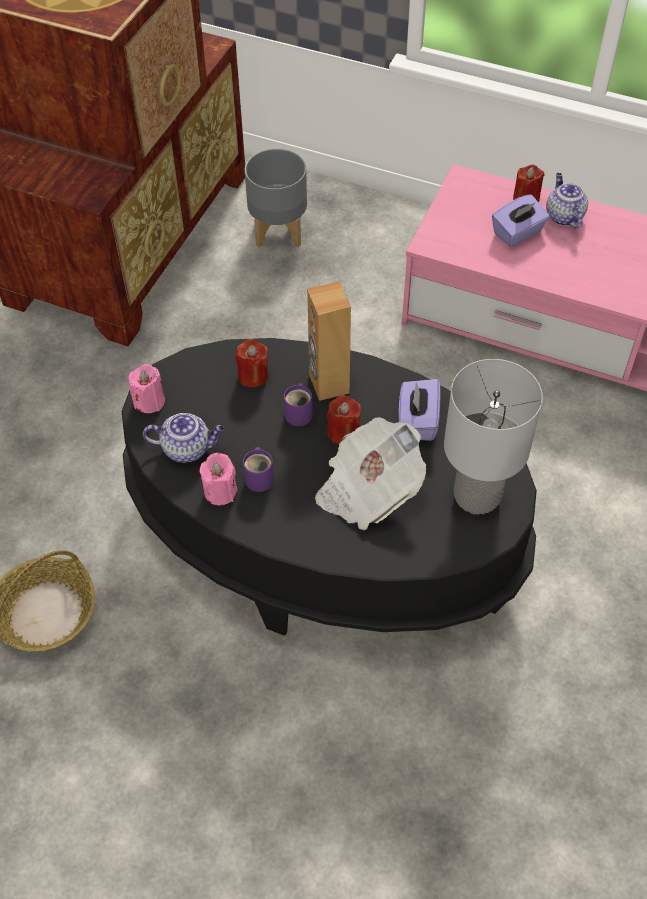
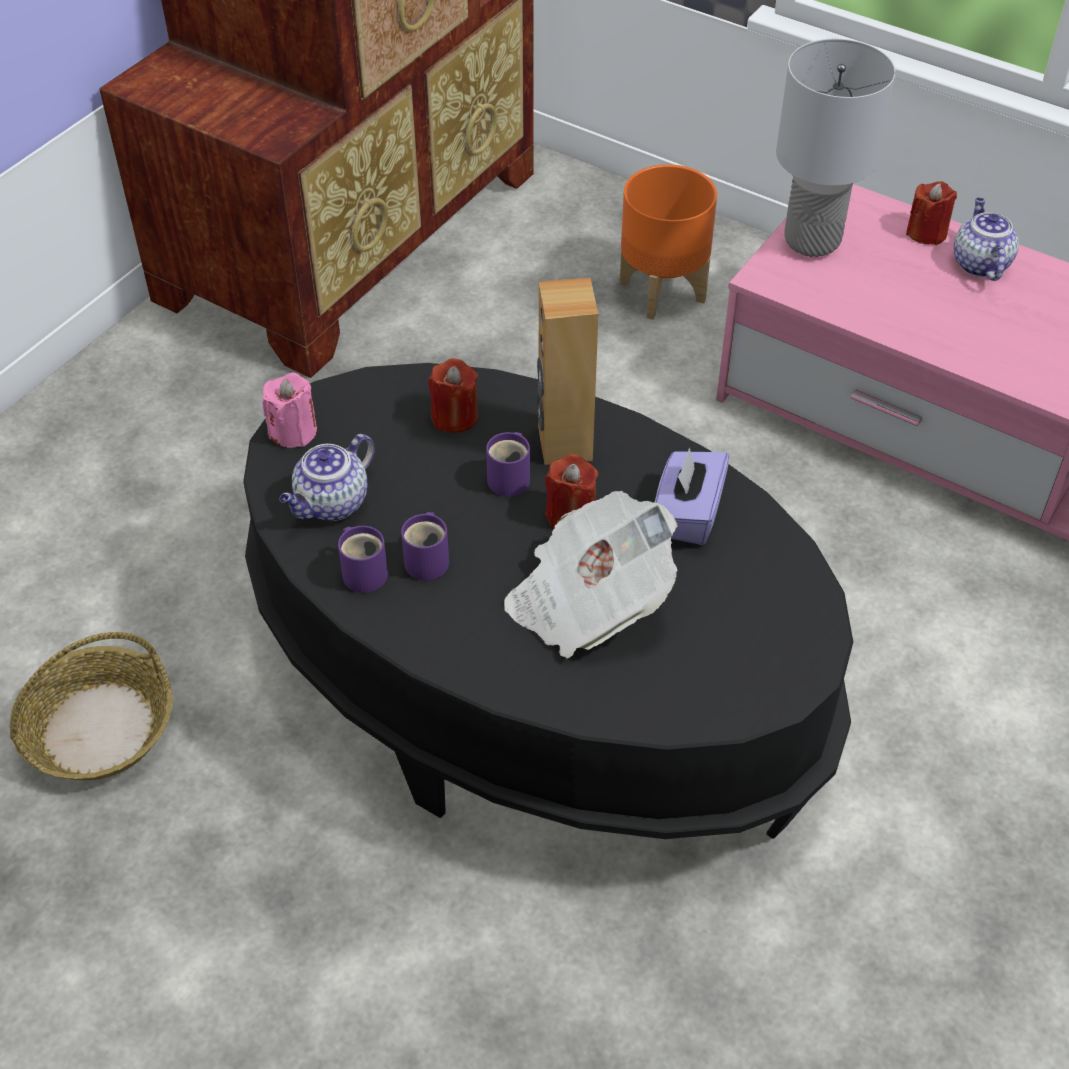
camera: 10 degrees right, 5 degrees down
teapot [143,413,224,463] -> teapot turned 120 degrees clockwise [279,434,375,521]
pink candle [199,453,237,505] -> purple mug [338,526,388,593]
grey planter [245,148,307,248] -> none
grey table lamp [444,359,543,515] -> grey table lamp moved to [776,39,896,257]
purple tissue box [492,194,550,247] -> none
none -> orange planter [620,164,717,320]

